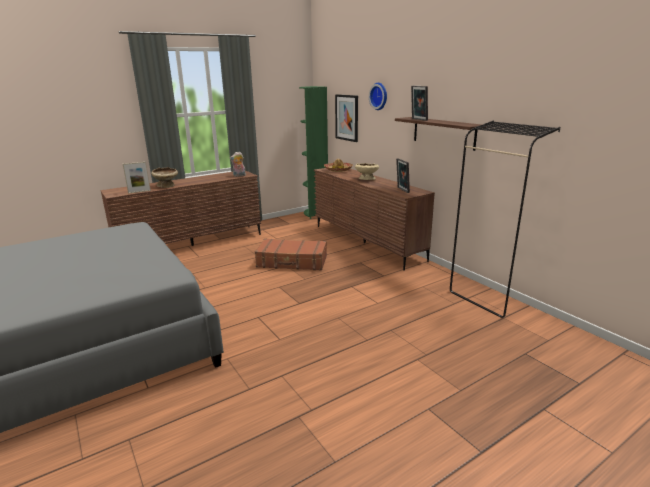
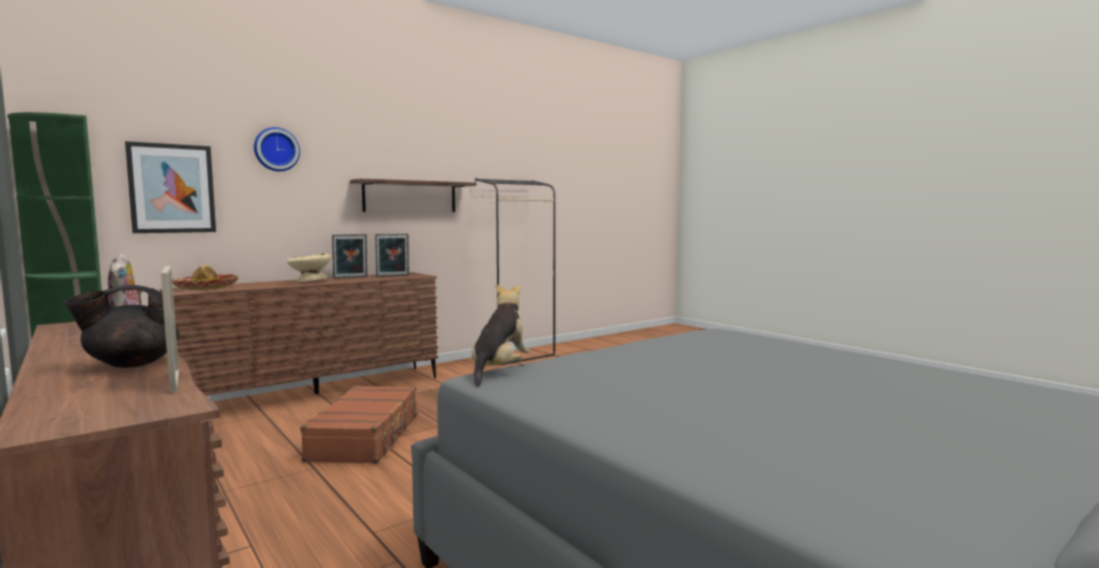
camera: 95 degrees left, 15 degrees down
beige bowl [151,167,178,188] -> black teapot [65,285,179,368]
picture frame [411,86,428,121] -> picture frame moved to [332,234,367,279]
none -> plush toy [472,284,531,386]

